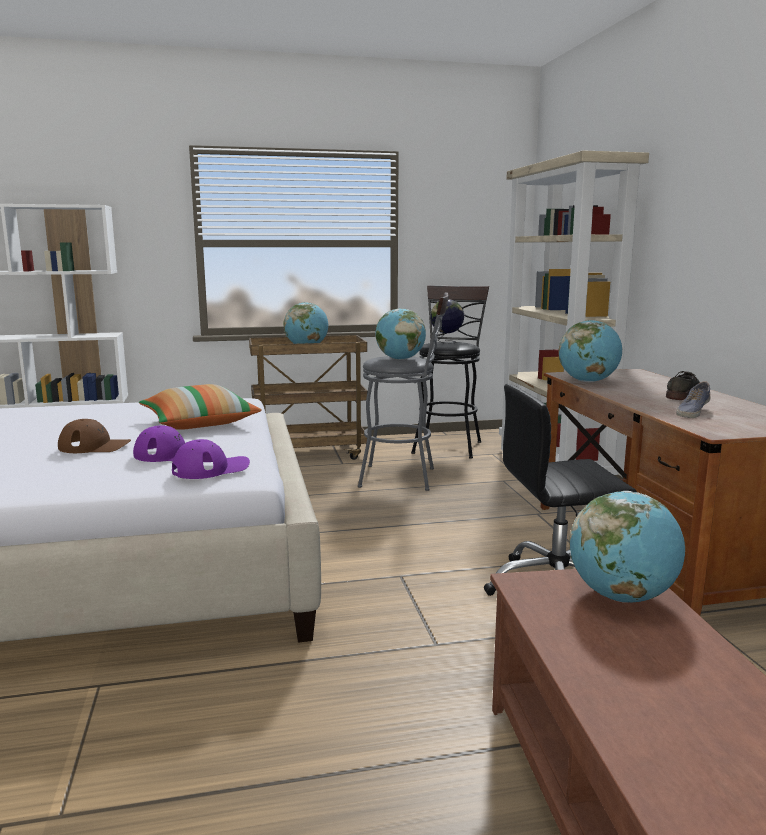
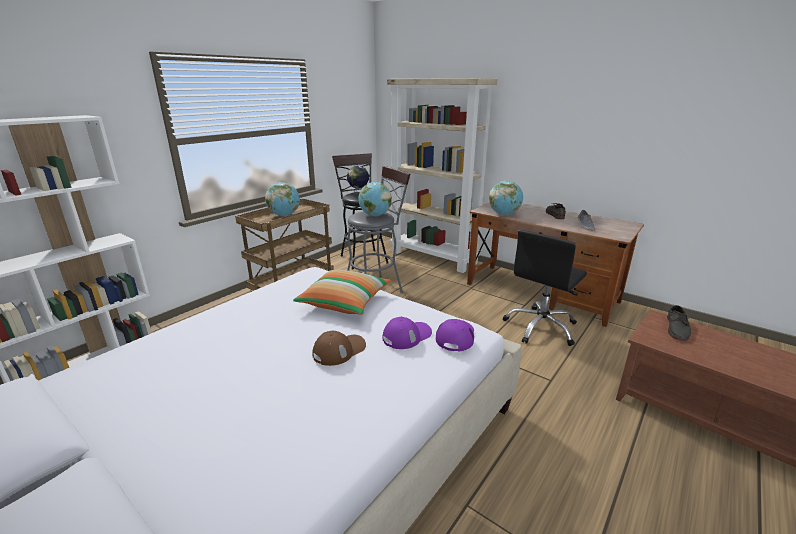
camera: 40 degrees left, 10 degrees up
globe [570,491,685,603] -> grey shoe [667,305,691,341]

